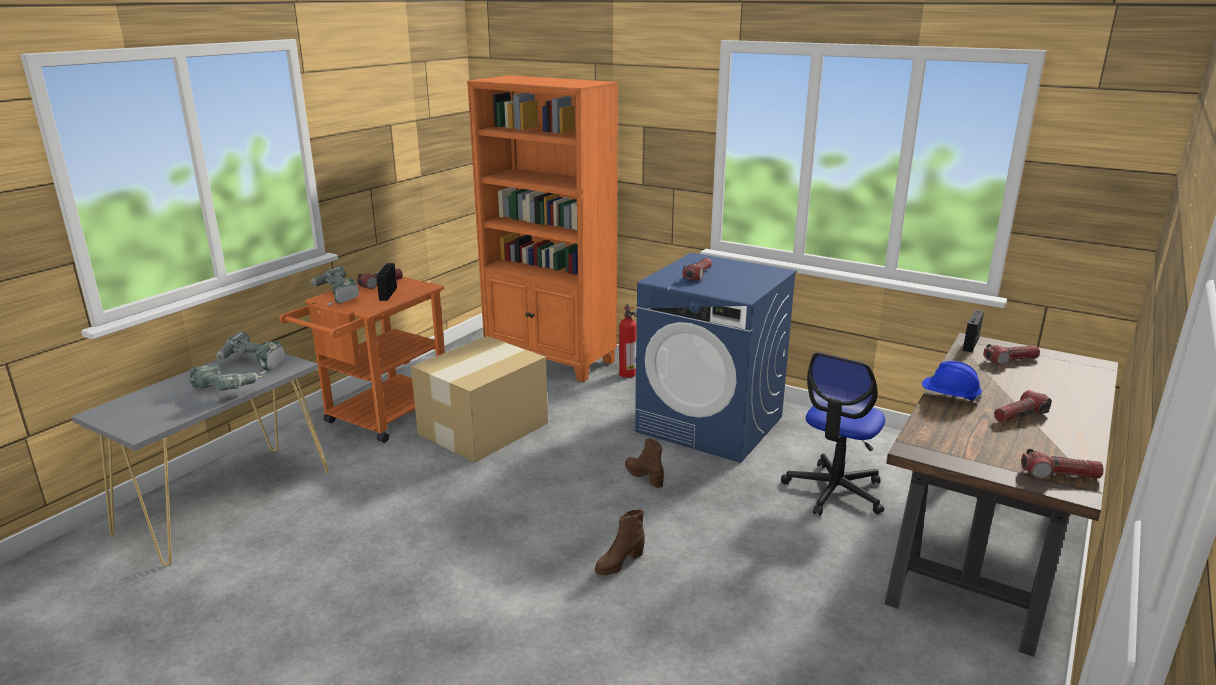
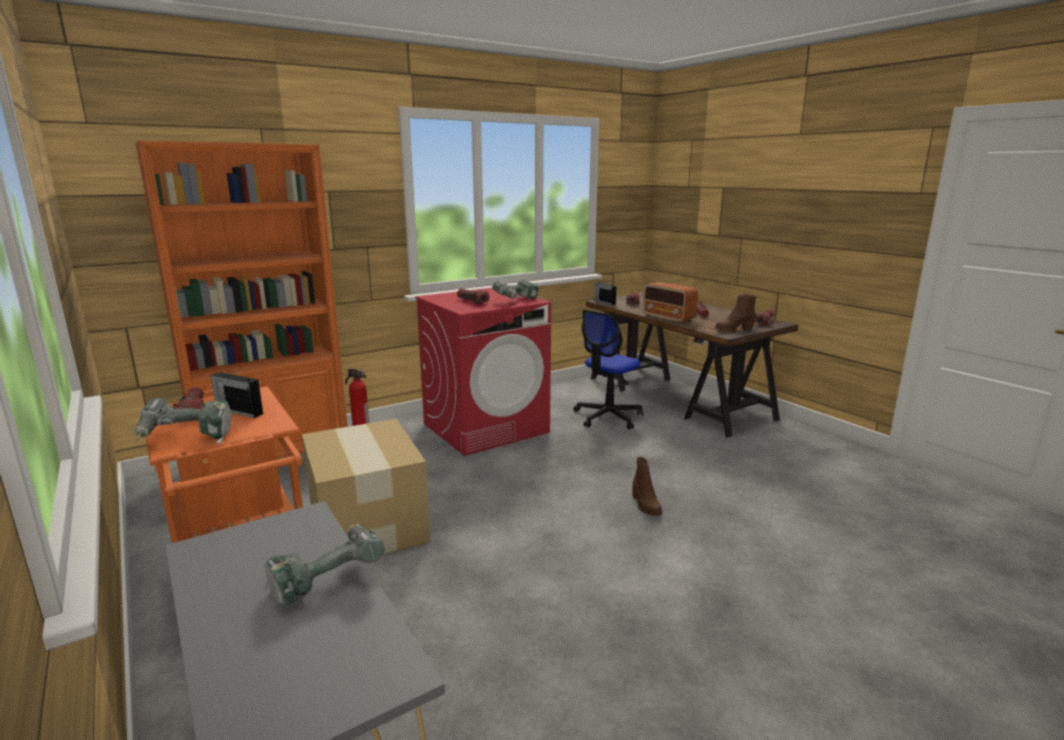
camera: 65 degrees left, 5 degrees down
power drill [213,331,285,375] -> power drill moved to [492,280,543,299]
brown boot [625,439,664,488] -> brown boot moved to [715,295,756,332]
blue washing machine [635,253,797,463] -> red washing machine [415,288,551,456]
office chair [781,353,885,516] -> office chair turned 75 degrees clockwise [573,310,643,429]
blue hard hat [922,361,982,402] -> radio [642,282,698,323]

